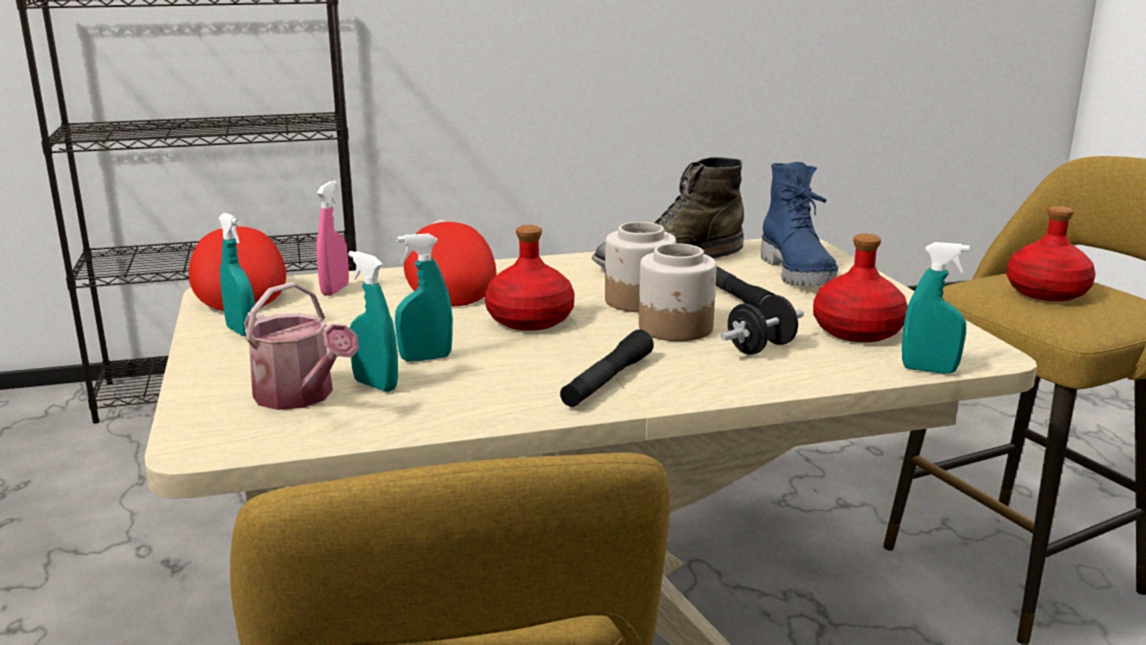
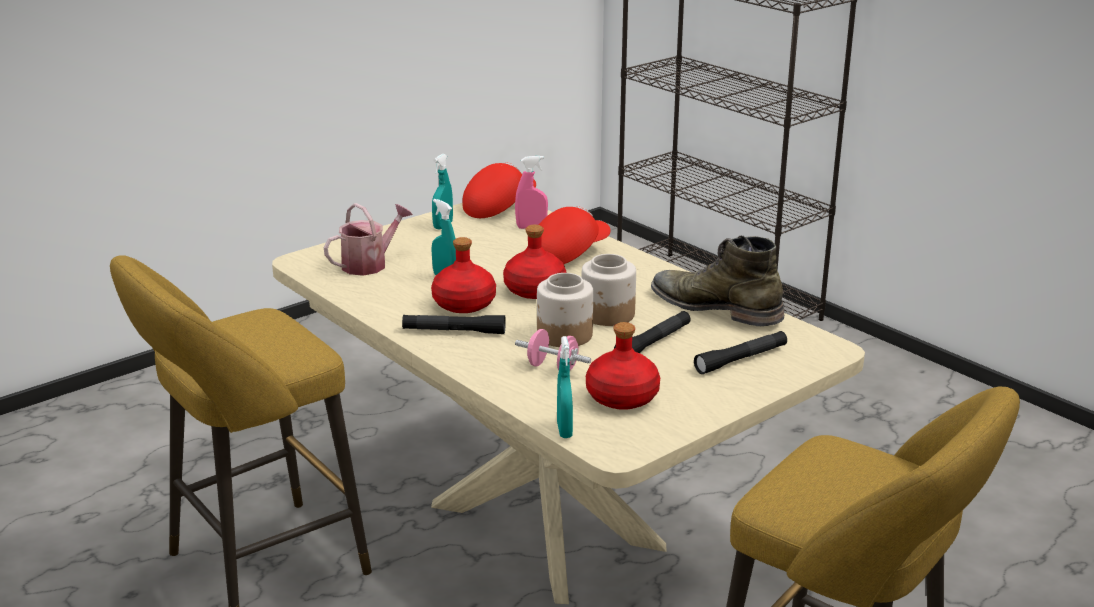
camera: 65 degrees right, 5 degrees up
watering can [244,282,359,410] -> watering can turned 150 degrees counterclockwise [323,203,413,276]
turquoise spray bottle [348,251,398,392] -> none
black dumbbell [721,295,804,355] -> pink dumbbell [515,329,591,371]
blue boot [761,162,838,286] -> black flashlight [694,331,787,374]
red bottle [1006,206,1095,301] -> red bottle moved to [431,237,496,313]

